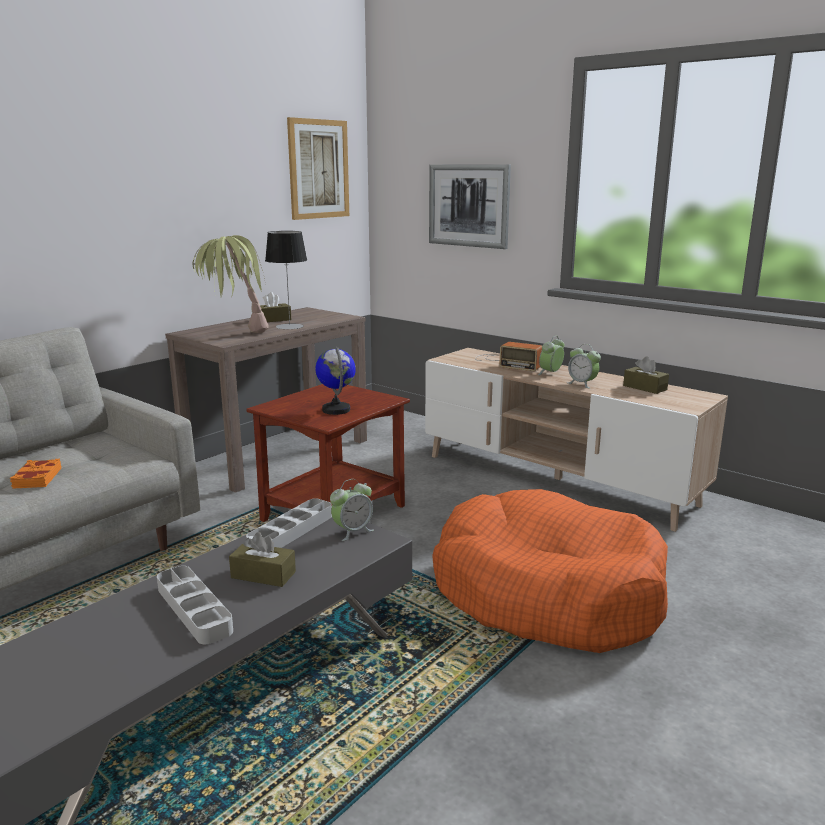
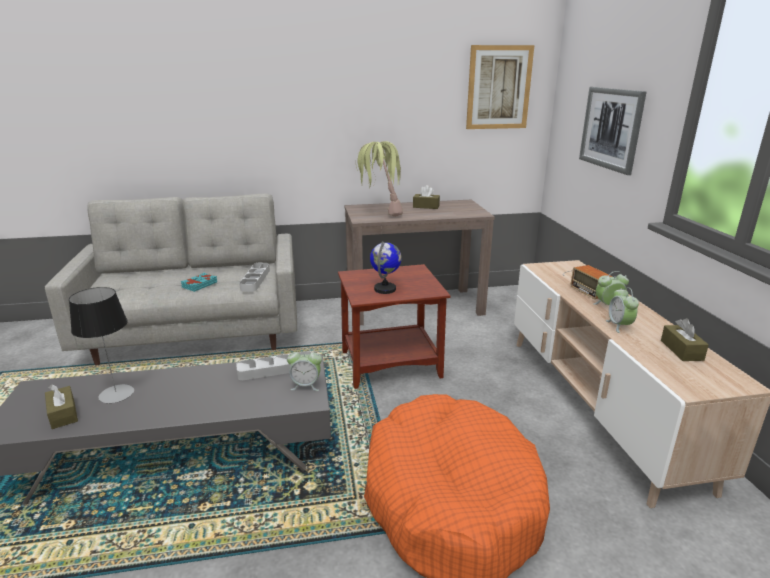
camera: 40 degrees right, 5 degrees up
orange book [10,459,62,489] -> turquoise book [181,273,217,292]
grey tray [157,566,233,644] -> grey tray moved to [239,263,270,292]
brown tissue box [229,532,296,587] -> brown tissue box moved to [45,384,78,429]
table lamp [265,231,307,329] -> table lamp moved to [69,287,134,403]

